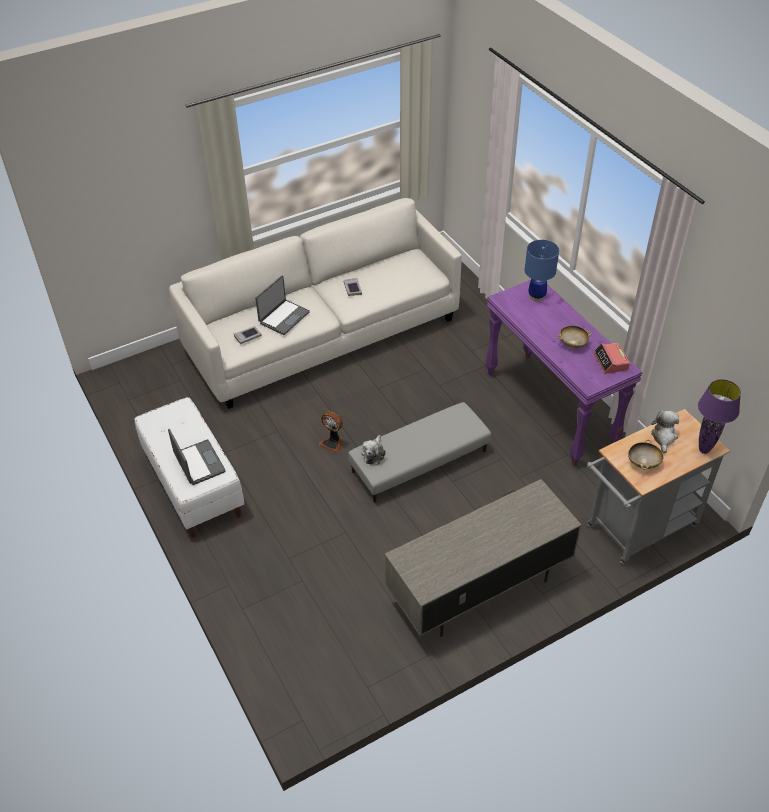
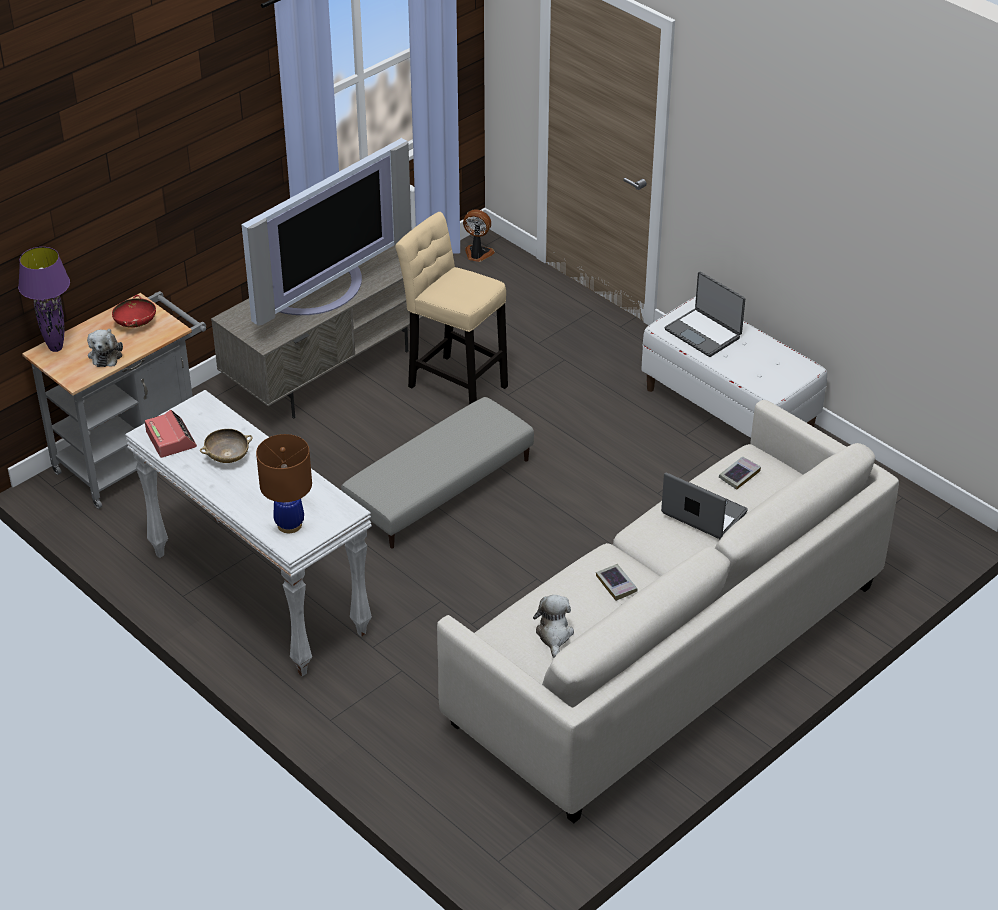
camera: 165 degrees right, 5 degrees down
laptop [255,276,310,335] -> laptop turned 105 degrees clockwise [661,472,748,539]
fan [319,411,343,453] -> fan moved to [463,209,495,262]
plush toy [362,435,386,465] -> plush toy moved to [533,595,574,658]
purple console table [485,280,643,466] -> white console table [125,390,372,677]
blue table lamp [525,240,559,301] -> brown table lamp [256,434,312,533]
beige bowl [628,440,664,469] -> red bowl [112,295,156,328]
none -> television [241,138,411,326]
none -> beige stool [395,212,508,405]

